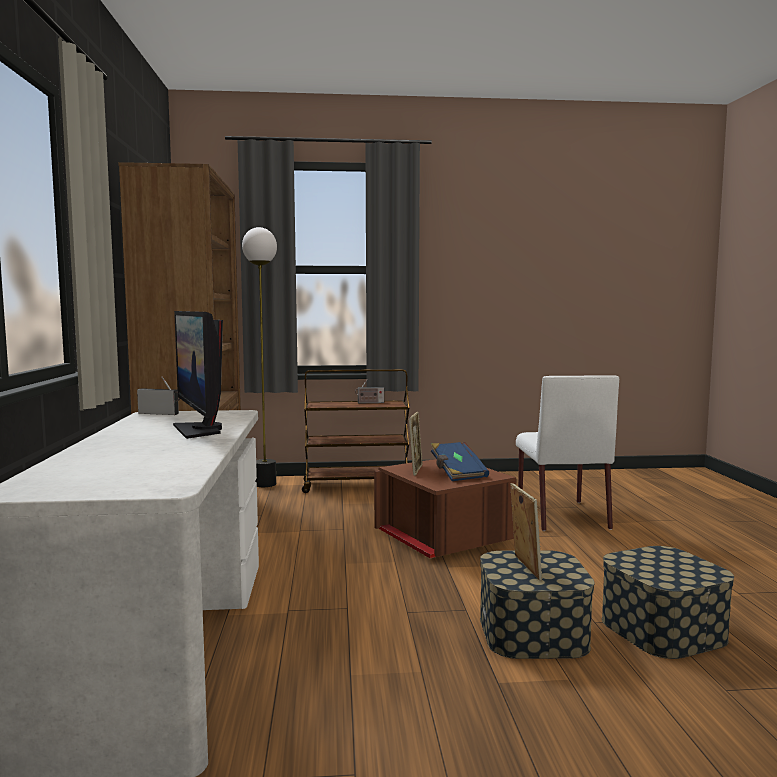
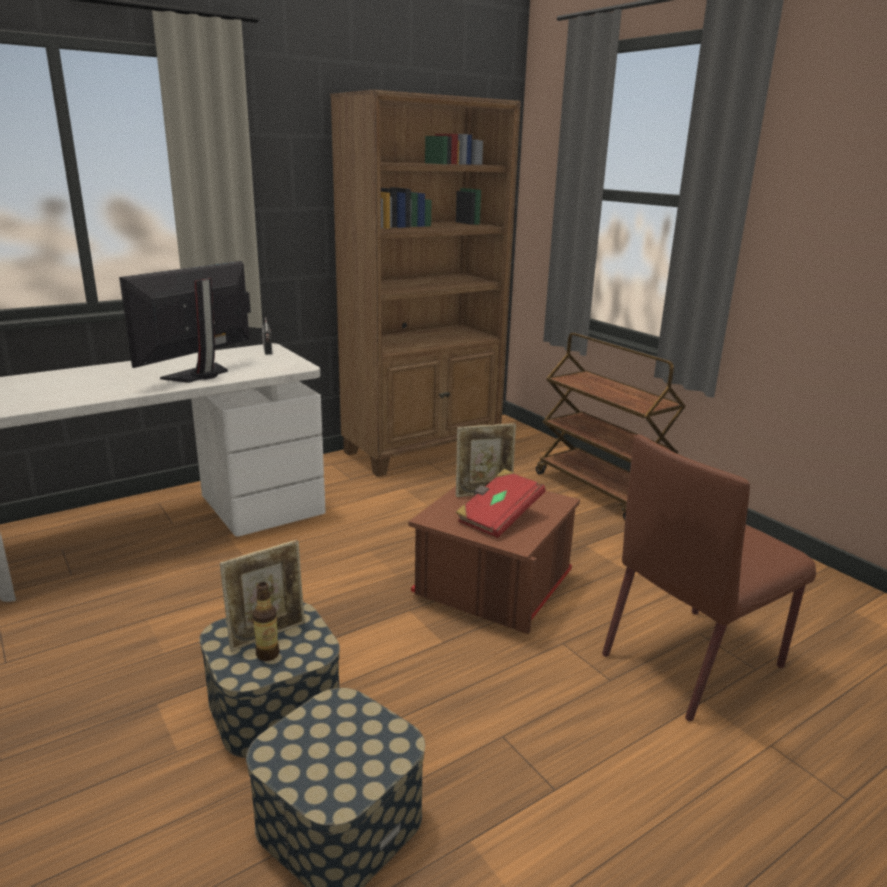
camera: 60 degrees right, 15 degrees up
floor lamp [242,227,277,487] -> none
radio [355,379,384,404] -> none
blue book [431,442,489,481] -> red book [455,469,545,538]
white chair [516,375,619,531] -> brown chair [602,434,816,722]
none -> bottle [253,582,280,661]

